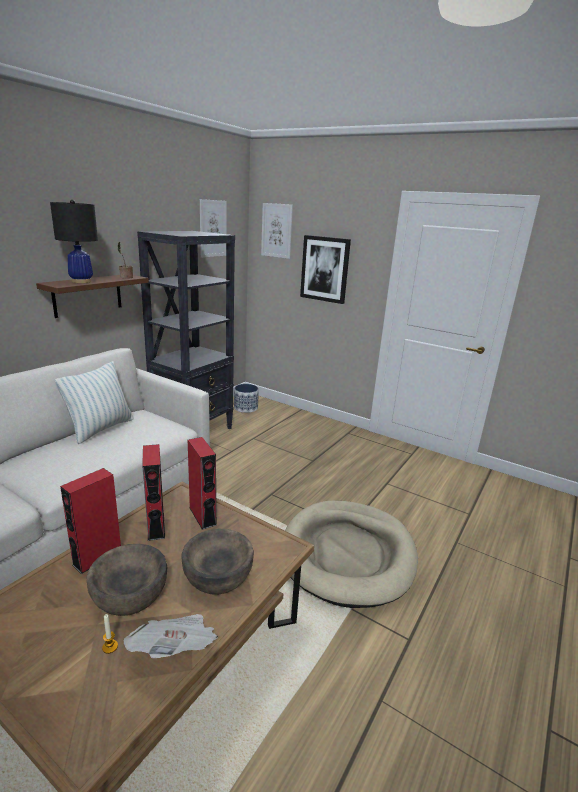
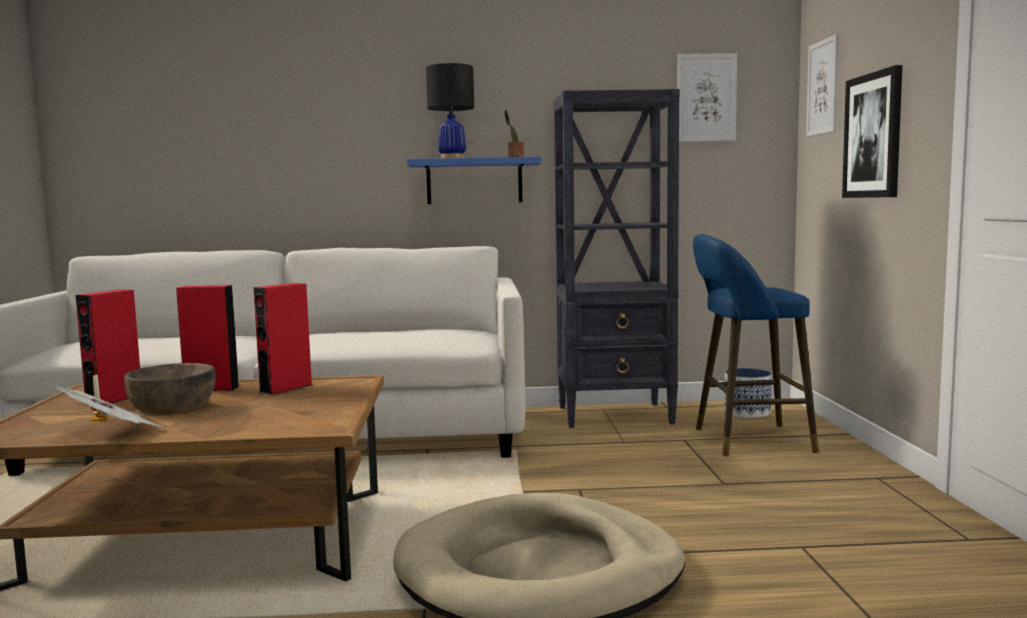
camera: 55 degrees right, 15 degrees down
brown shelf [36,275,149,318] -> blue shelf [407,156,541,204]
pillow [55,361,134,444] -> none
brown bowl [181,529,254,595] -> none
red speaker [188,437,217,530] -> red speaker moved to [75,289,140,406]
none -> blue stool [693,234,819,456]

